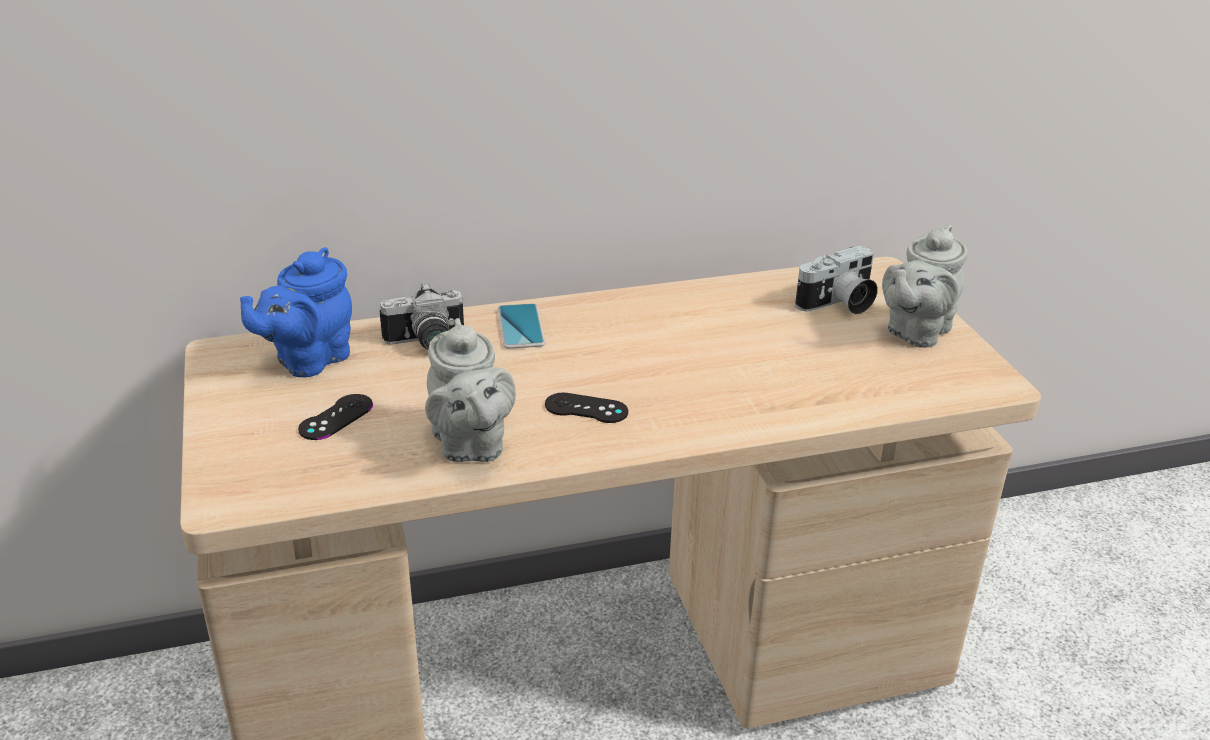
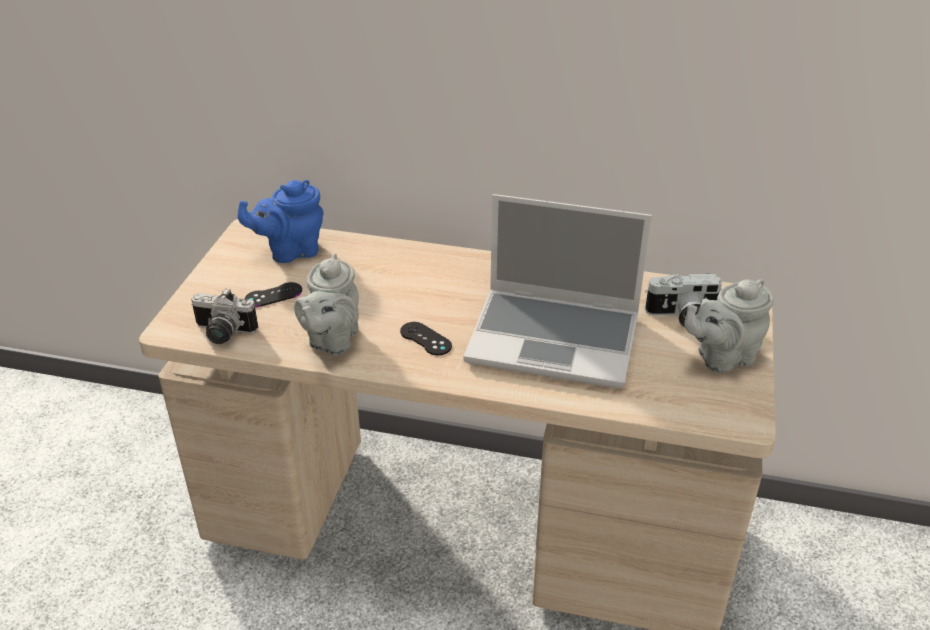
camera: 30 degrees right, 5 degrees up
camera [380,283,464,349] -> camera moved to [191,288,258,344]
phone [498,303,545,349] -> none
none -> laptop [463,194,652,389]

